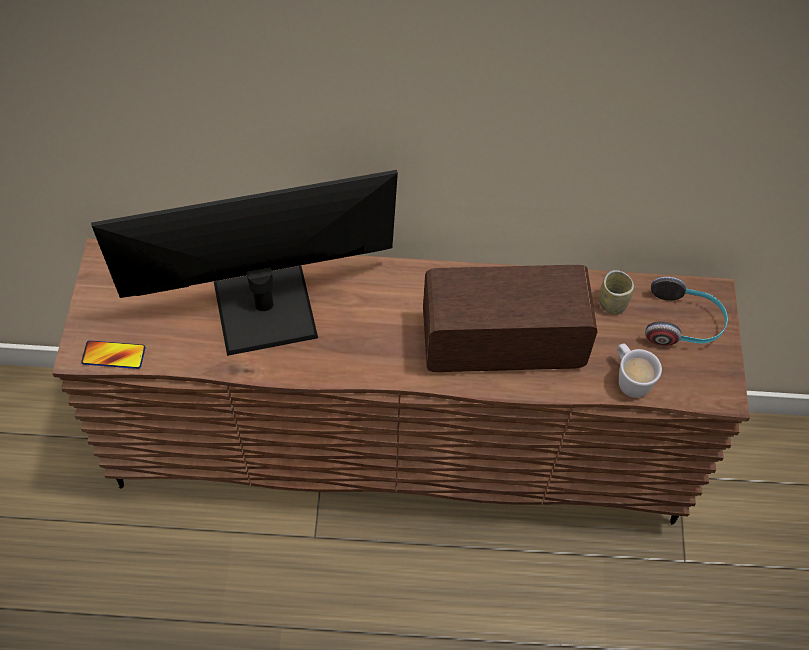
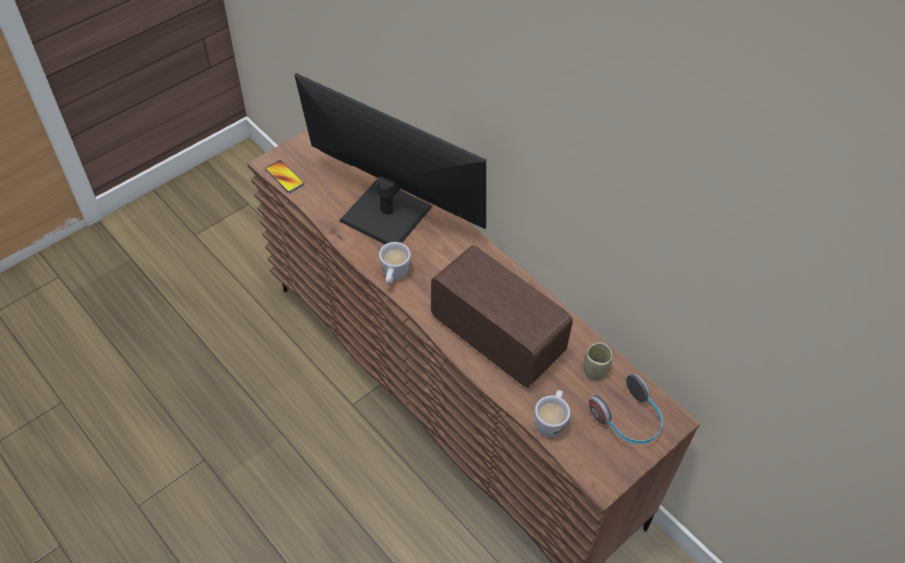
camera: 45 degrees right, 5 degrees down
none -> white mug [379,242,411,285]

